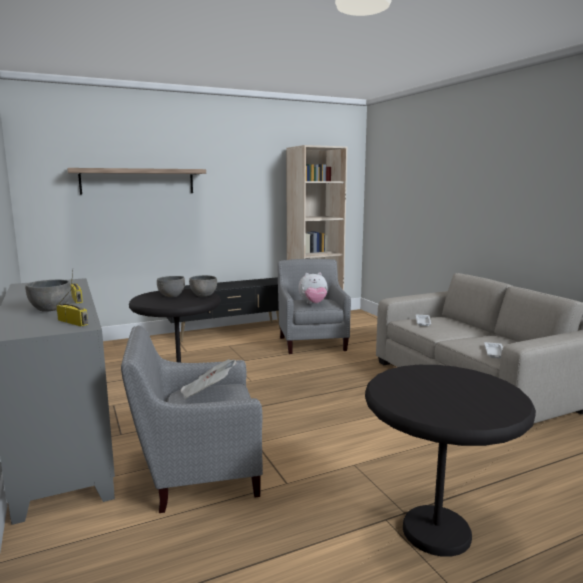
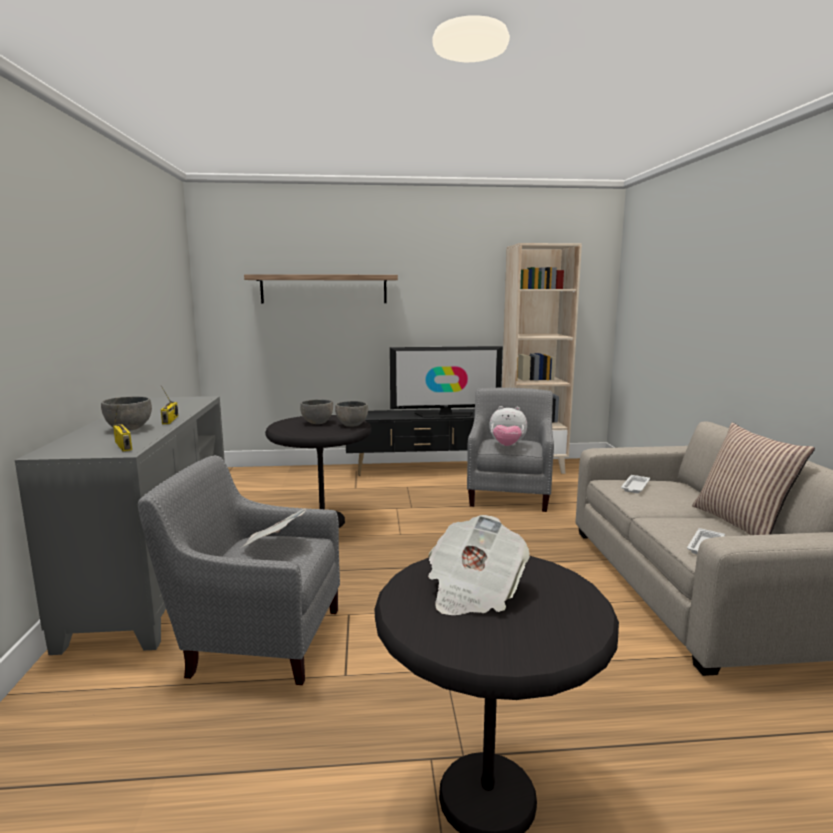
camera: 20 degrees right, 0 degrees up
none -> television [390,346,503,418]
none -> newspaper [428,515,530,615]
none -> pillow [692,423,815,535]

